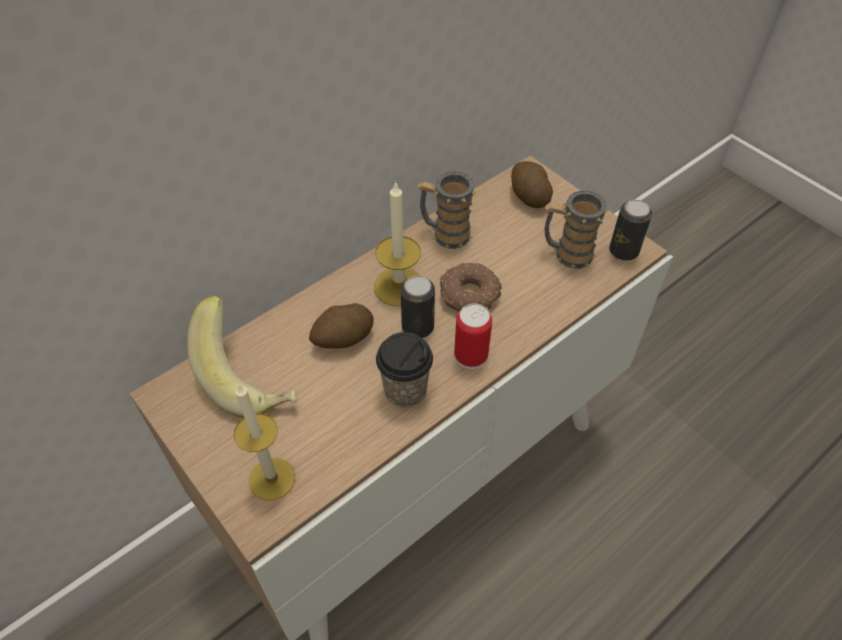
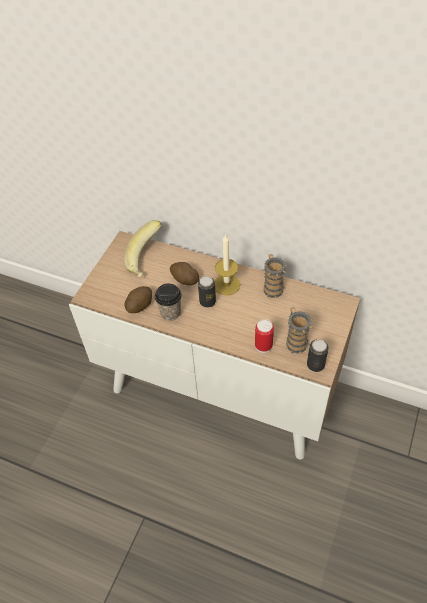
camera: 65 degrees right, 0 degrees up
candle [234,383,295,501] -> none
donut [440,262,502,312] -> none
can [454,303,492,369] -> can moved to [255,319,274,353]
potato [511,161,553,208] -> potato moved to [125,286,152,313]

